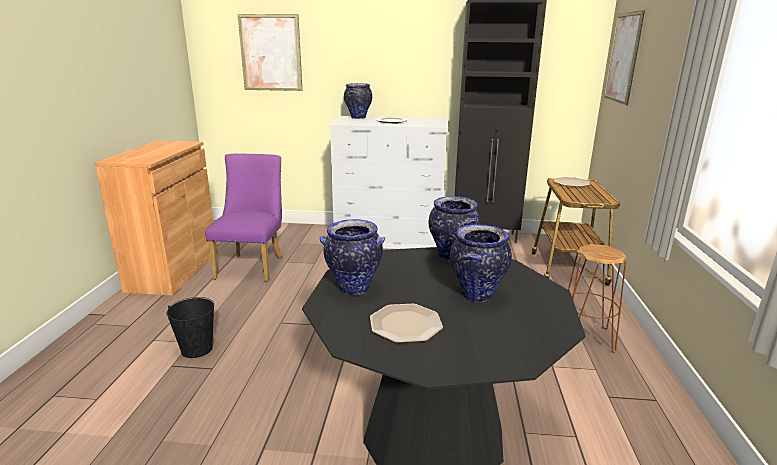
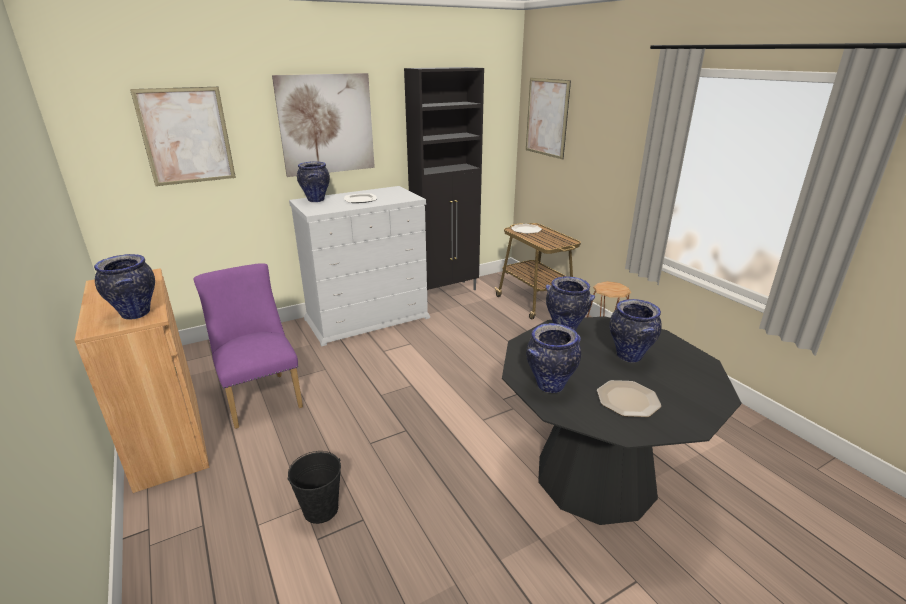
camera: 35 degrees left, 5 degrees up
none -> vase [94,254,155,320]
none -> picture [272,73,375,177]

